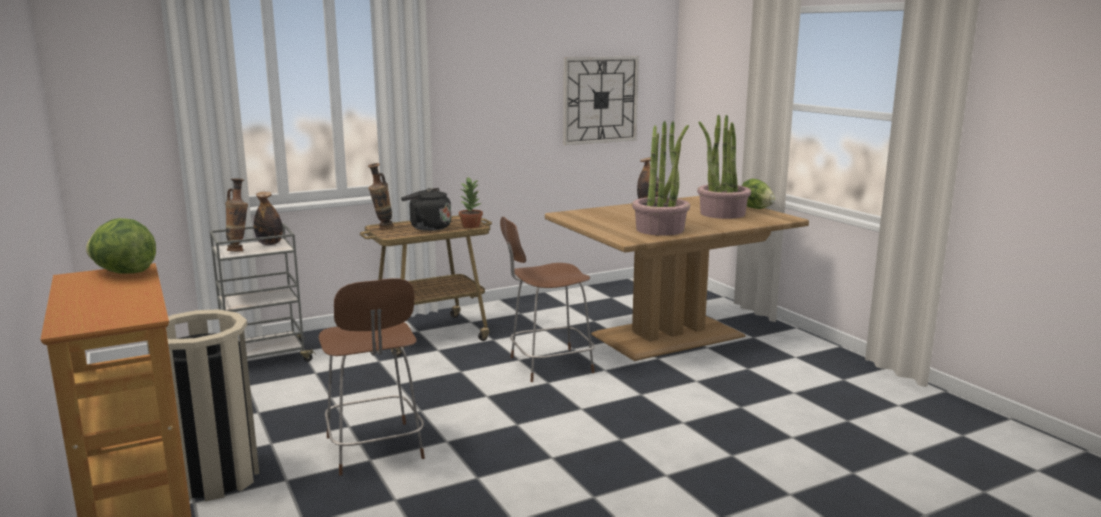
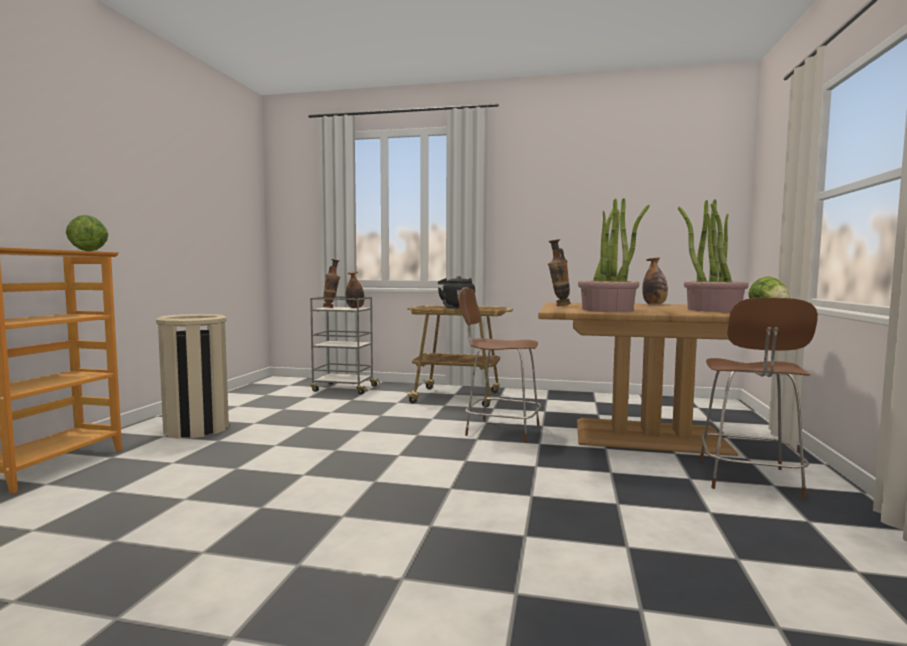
camera: 40 degrees right, 10 degrees down
brown stool [319,278,425,476] -> brown stool moved to [700,298,818,499]
vase [368,163,394,230] -> vase moved to [548,239,571,306]
potted plant [459,177,483,228] -> none
wall clock [563,56,639,145] -> none

